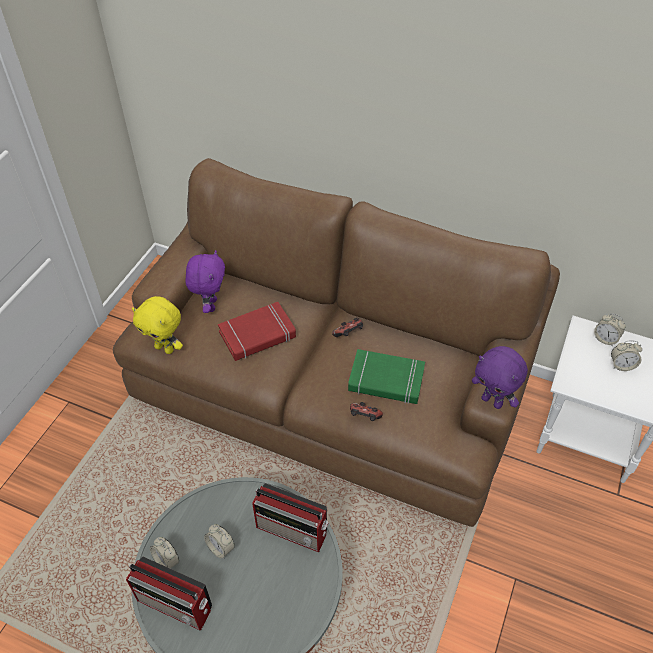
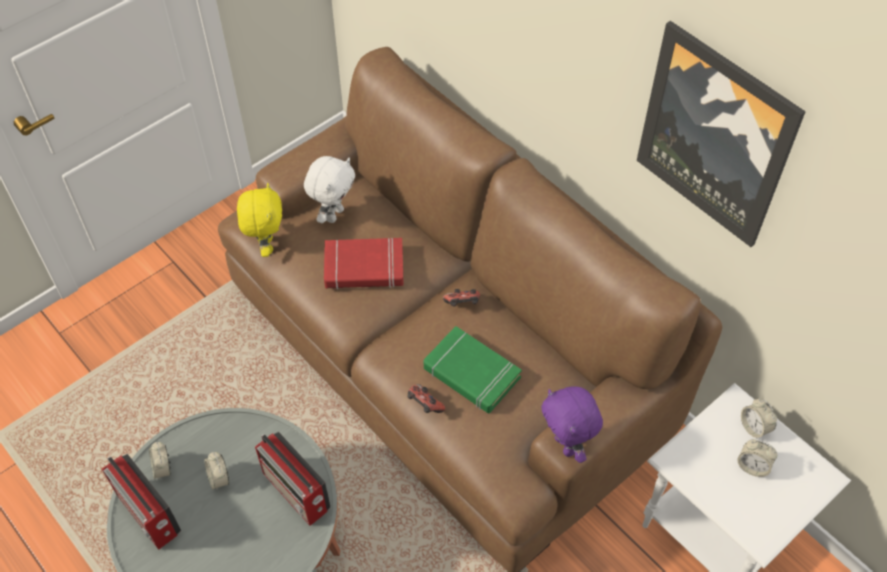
camera: 25 degrees right, 5 degrees up
yellow plush toy [132,296,183,354] -> yellow plush toy turned 150 degrees counterclockwise [237,183,282,257]
purple plush toy [186,250,225,313] -> white plush toy [304,156,355,223]
none -> picture [637,21,806,247]

